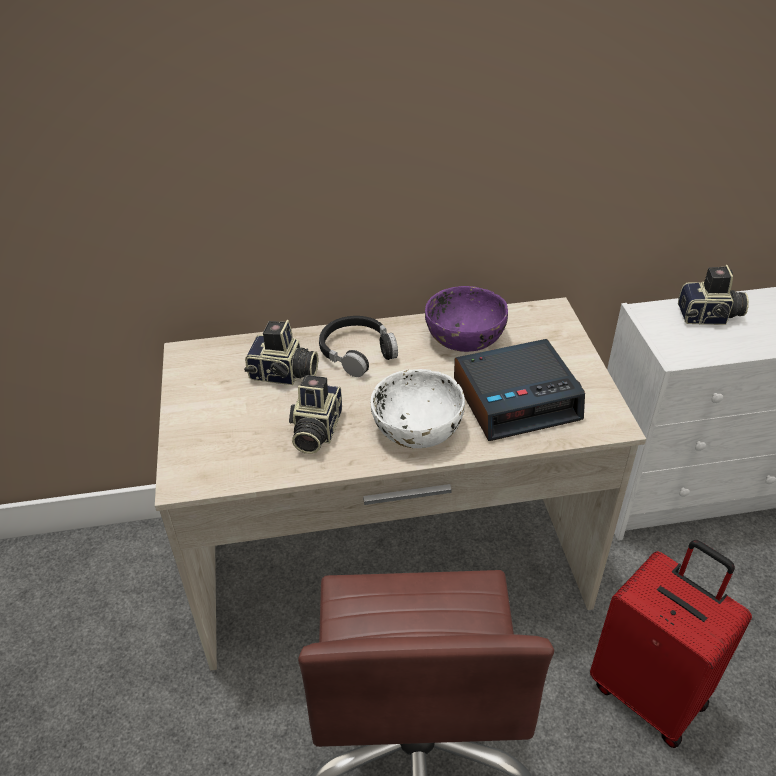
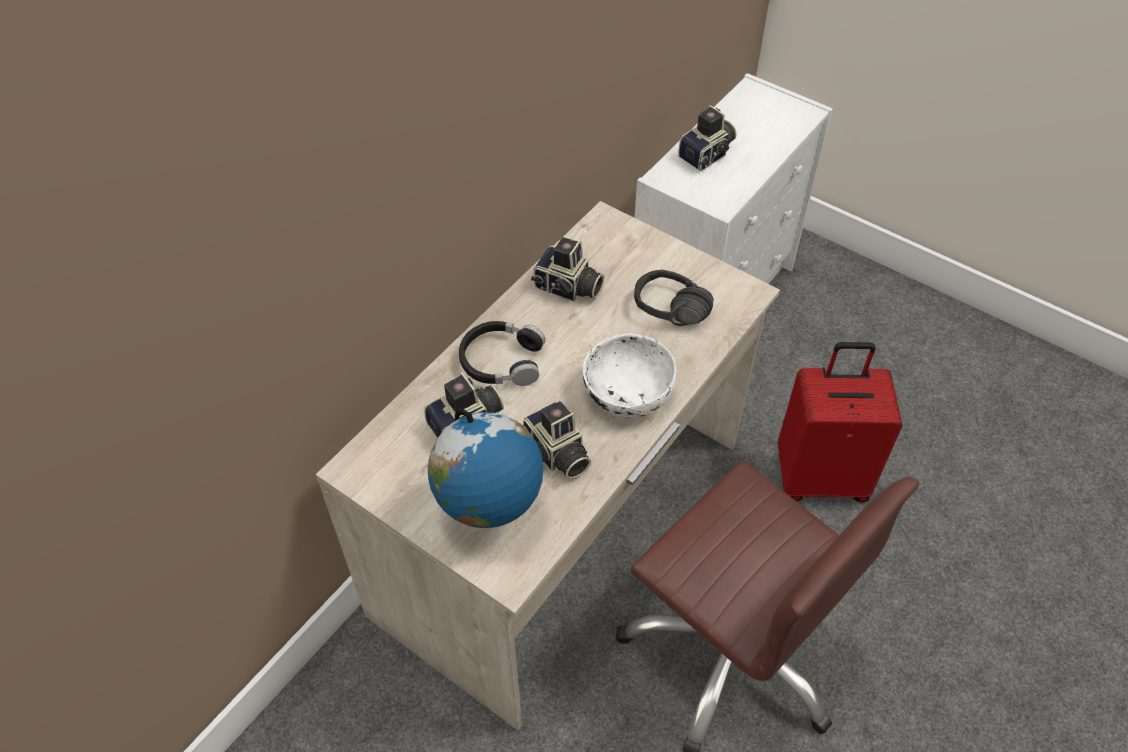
camera: 45 degrees left, 10 degrees up
purple bowl [425,286,508,352] -> camera [531,237,604,302]
alarm clock [454,339,585,441] -> black headphones [634,270,714,326]
none -> globe [428,409,543,528]

